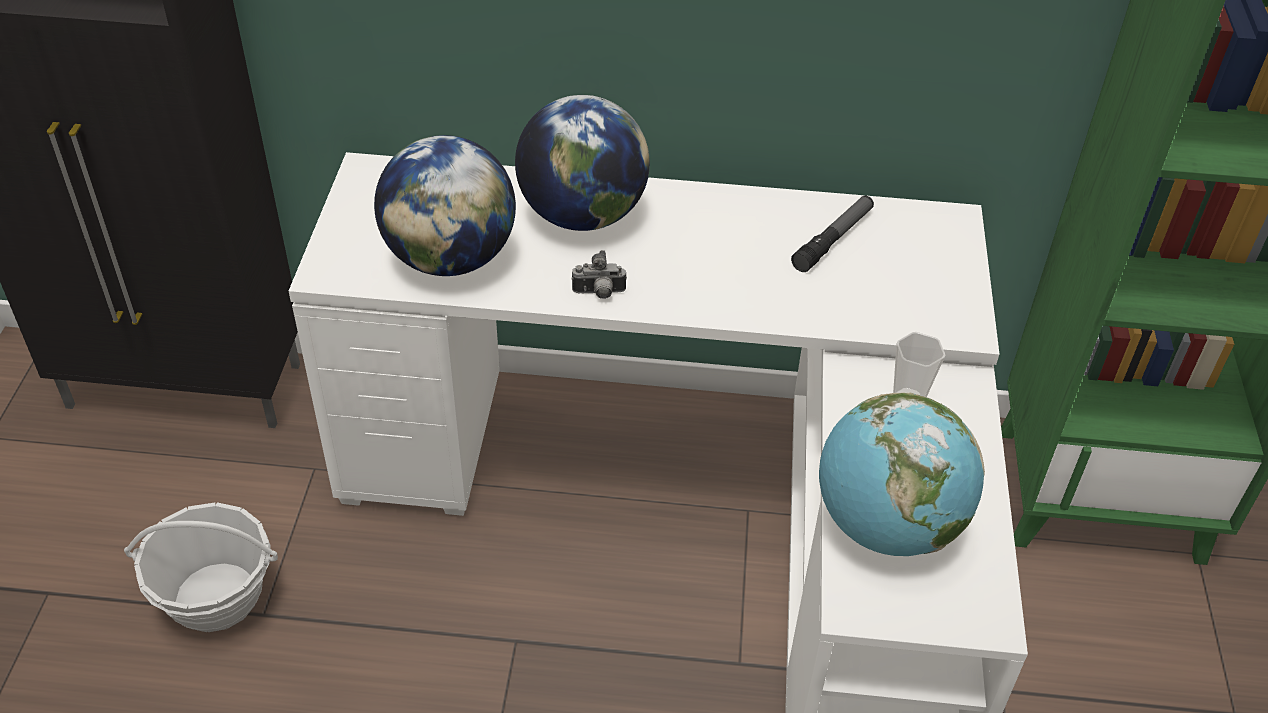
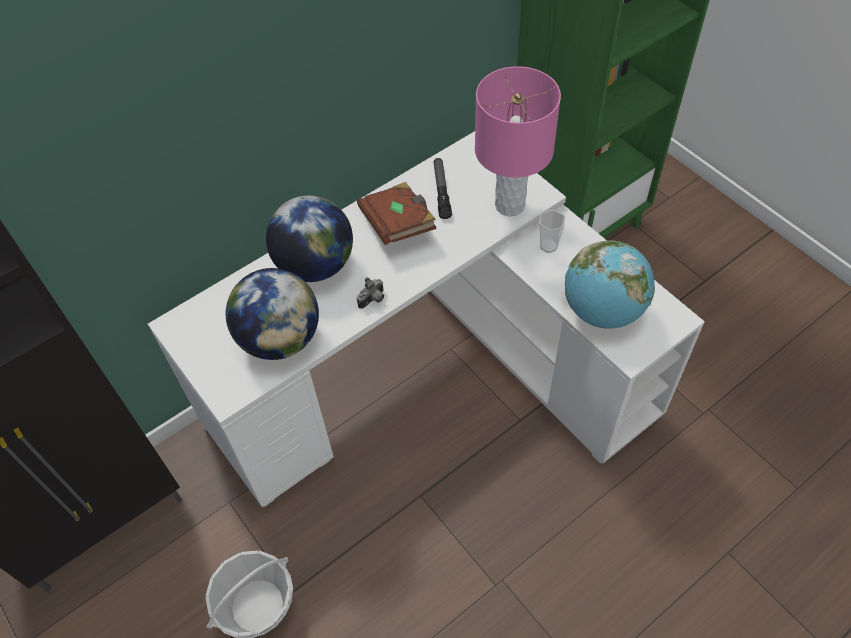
camera: 40 degrees left, 10 degrees up
none -> brown book [357,182,436,245]
none -> pink table lamp [475,66,561,216]

